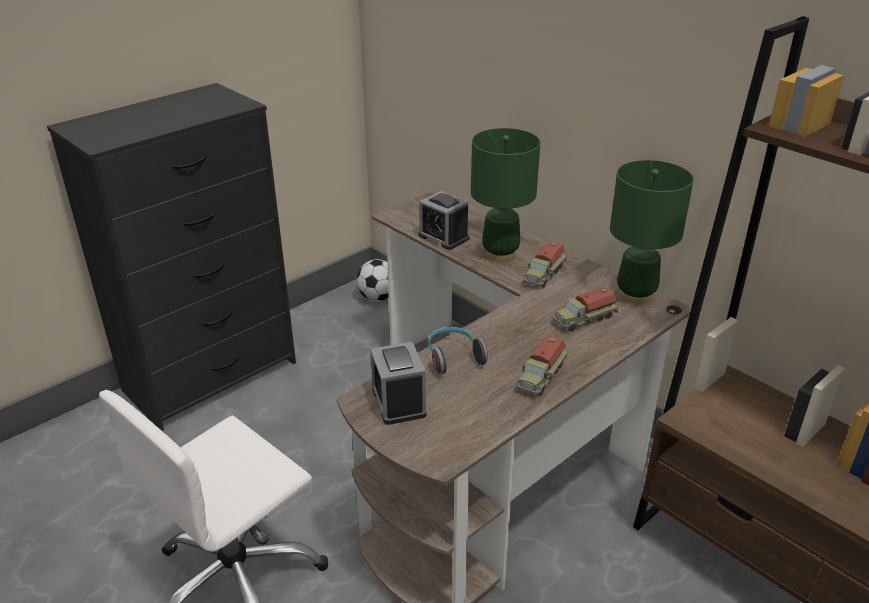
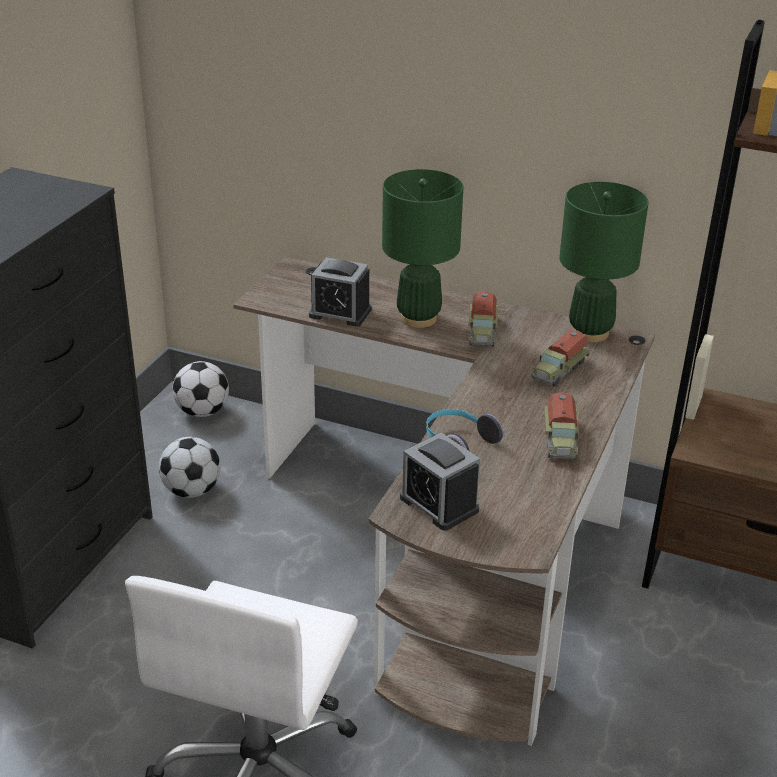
camera: 25 degrees left, 0 degrees up
none -> football [159,437,221,498]

